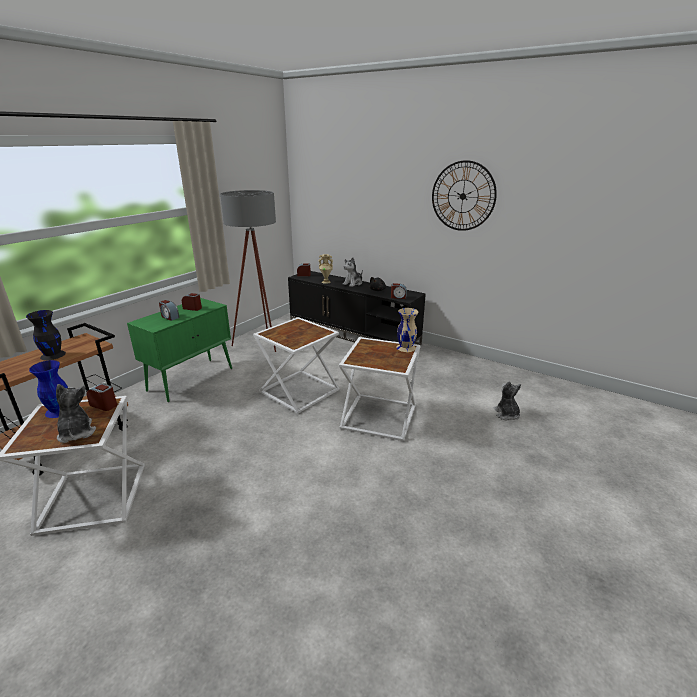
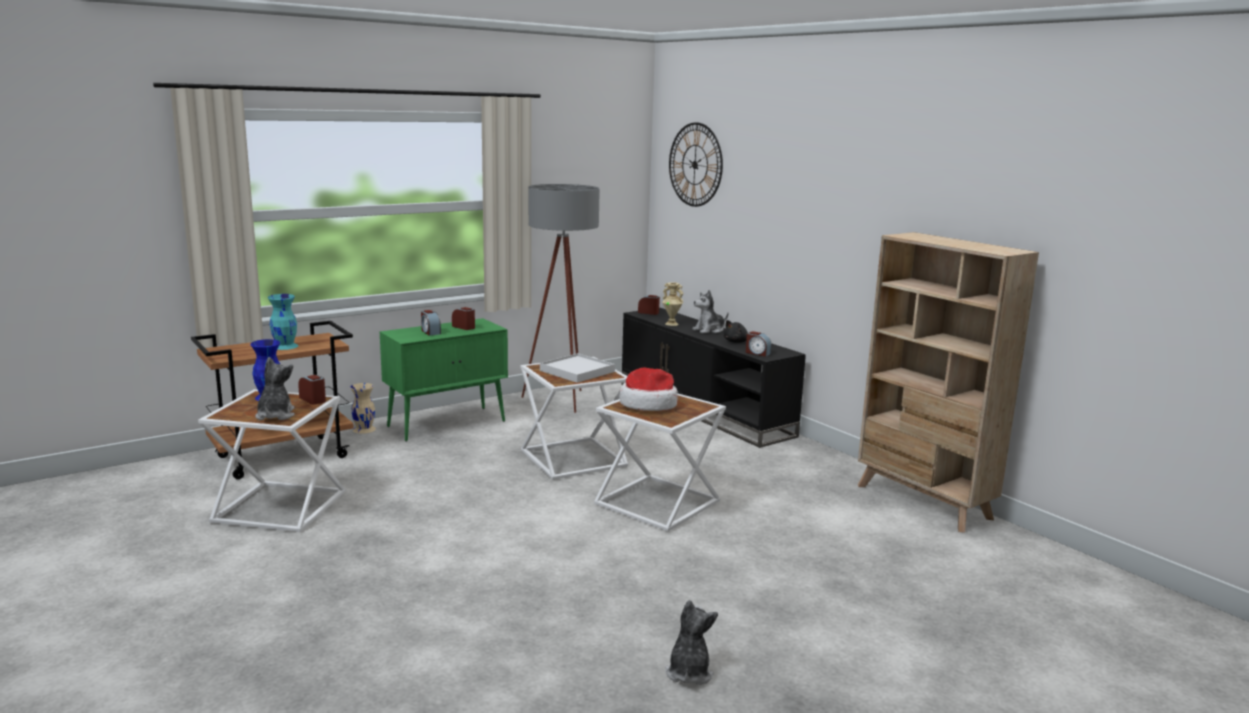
camera: 20 degrees right, 10 degrees down
black vase [26,310,66,360] -> turquoise vase [268,294,298,350]
beige vase [396,308,418,352] -> beige vase moved to [350,383,376,434]
wall clock [432,160,497,231] -> wall clock moved to [669,122,723,207]
plush toy [493,381,521,421] -> plush toy moved to [665,600,718,685]
none -> white tray [540,353,615,383]
none -> hat [619,368,678,411]
none -> beige bookcase [858,232,1039,533]

